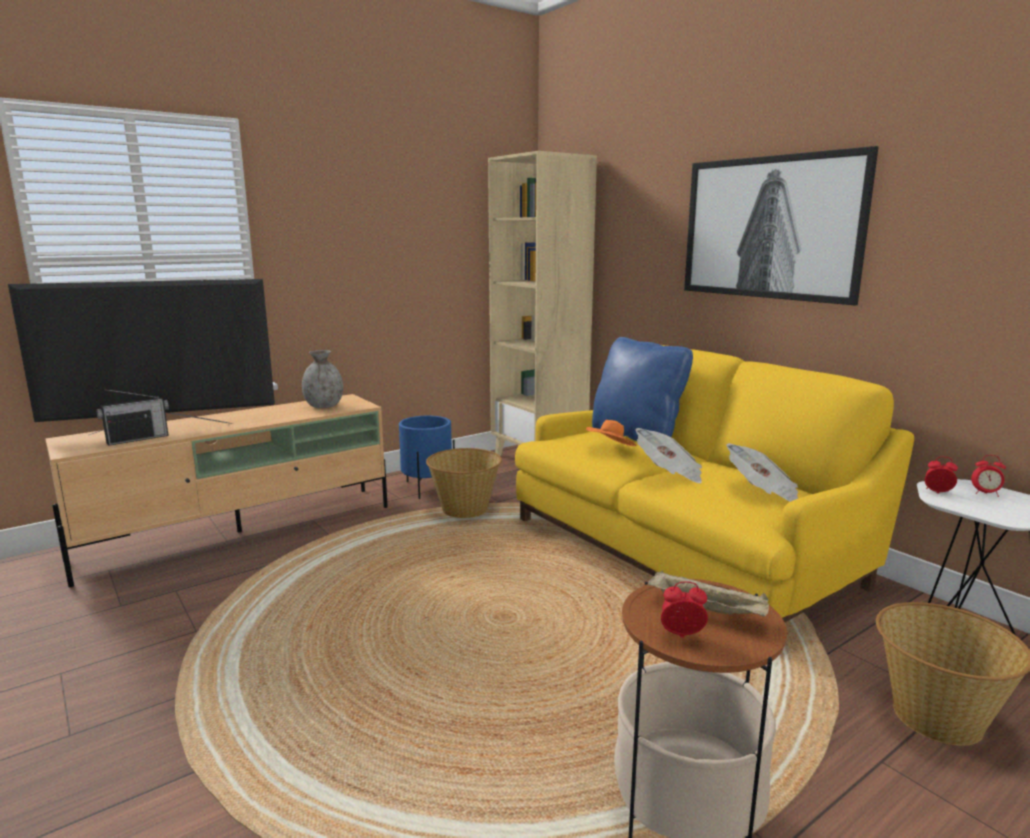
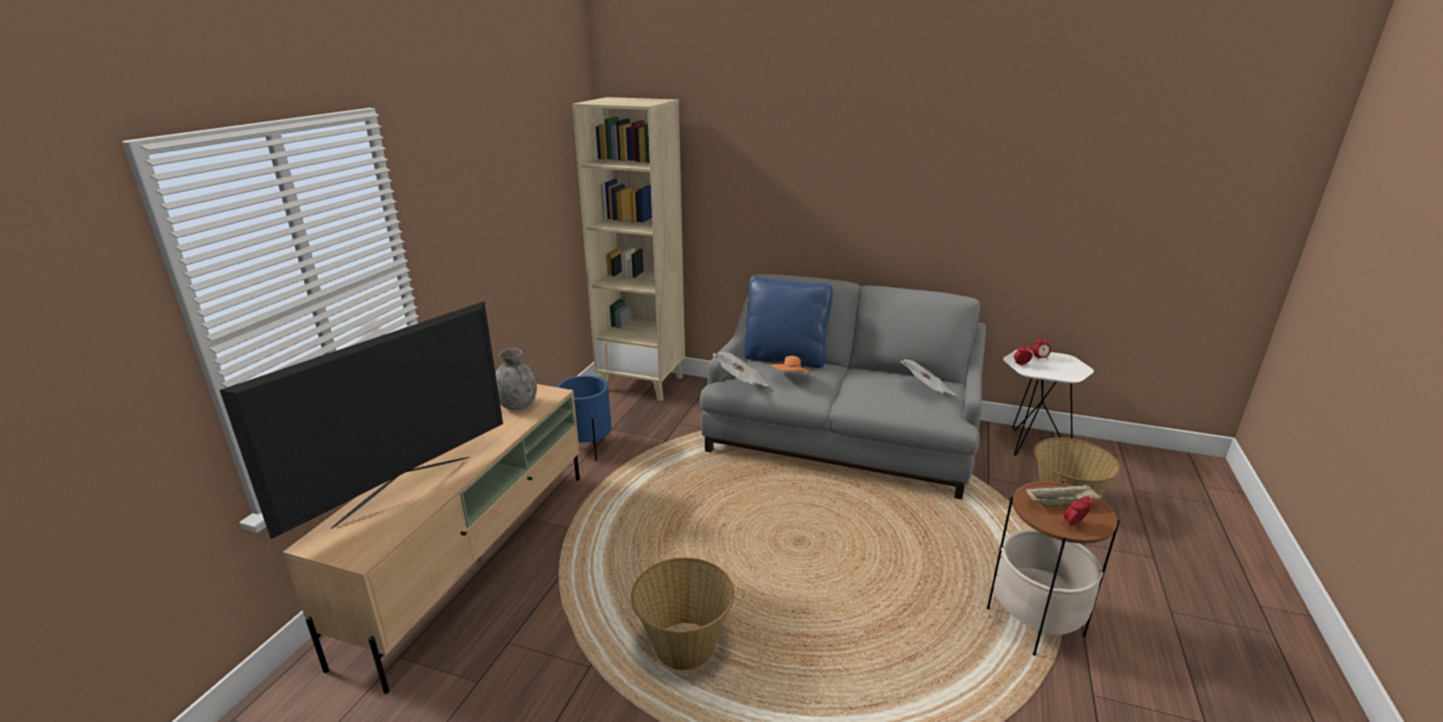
camera: 35 degrees left, 10 degrees up
radio [96,389,169,446] -> none
basket [426,448,502,518] -> basket moved to [631,558,734,670]
yellow sofa [515,345,914,622] -> grey sofa [700,274,986,499]
newspaper [636,428,702,483] -> newspaper moved to [713,352,768,386]
picture [684,146,879,305] -> none

